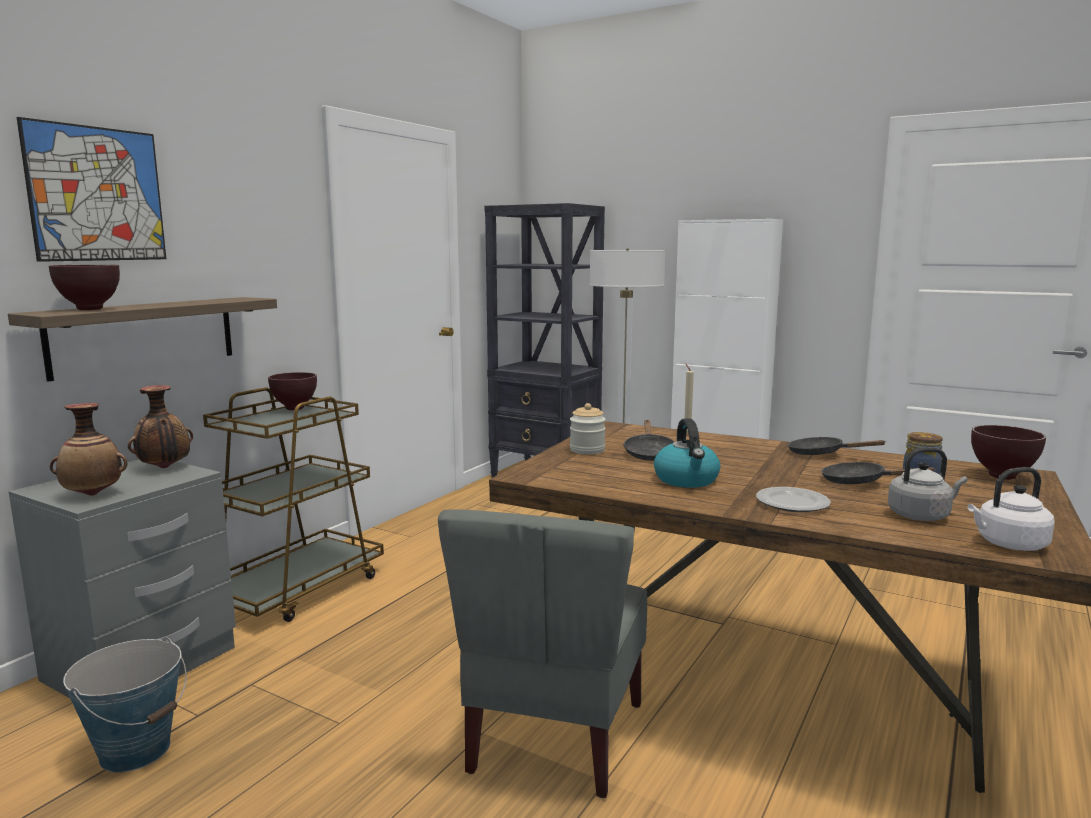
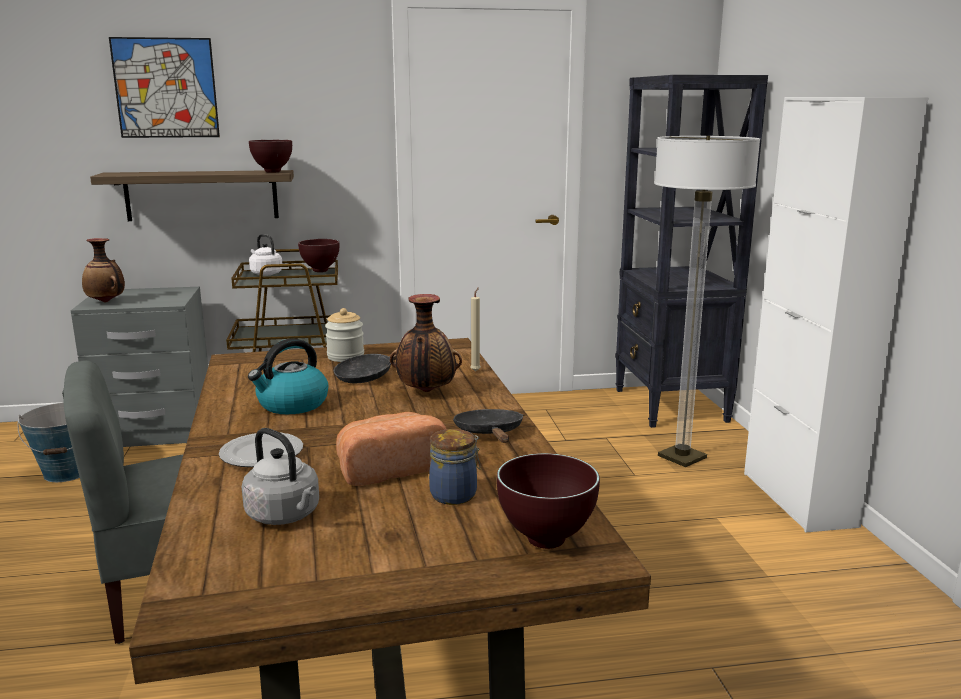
camera: 50 degrees right, 5 degrees up
brown bowl [49,264,120,310] -> brown bowl moved to [249,140,292,173]
vase [128,385,193,468] -> vase moved to [390,294,462,392]
black frying pan [821,462,936,484] -> bread [336,412,446,486]
white kettle [968,467,1055,551] -> white kettle moved to [249,234,283,276]

